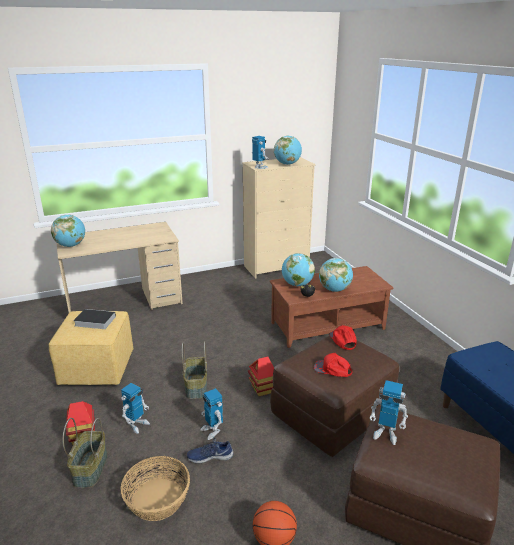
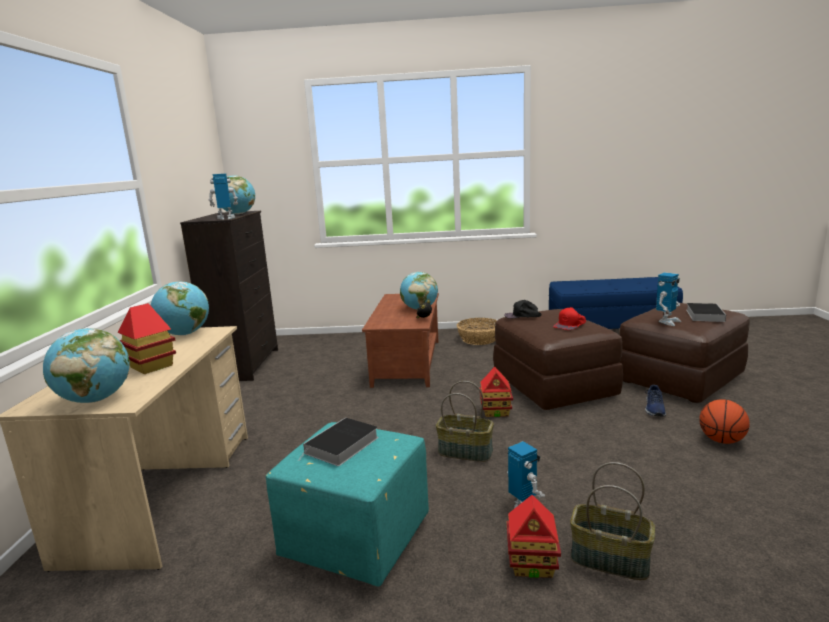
camera: 65 degrees left, 10 degrees down
yellow ottoman [48,311,133,385] -> turquoise ottoman [266,422,429,587]
basket [120,456,190,521] -> basket moved to [457,318,497,345]
blue shoe [187,438,233,463] -> blue shoe moved to [645,385,666,417]
toy robot [200,388,223,440] -> none
beige dresser [242,157,315,279] -> black dresser [180,211,278,381]
globe [282,253,315,286] -> globe moved to [151,281,209,336]
red cap [329,325,357,350] -> black cap [504,300,541,319]
none -> toy house [118,303,176,374]
none -> book [686,303,726,322]

